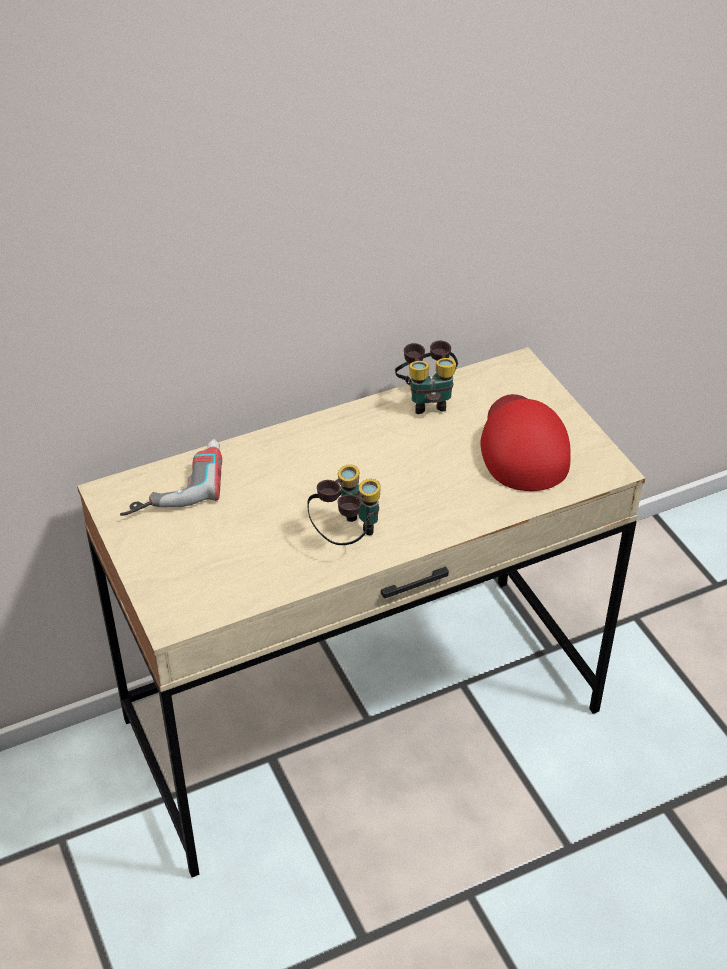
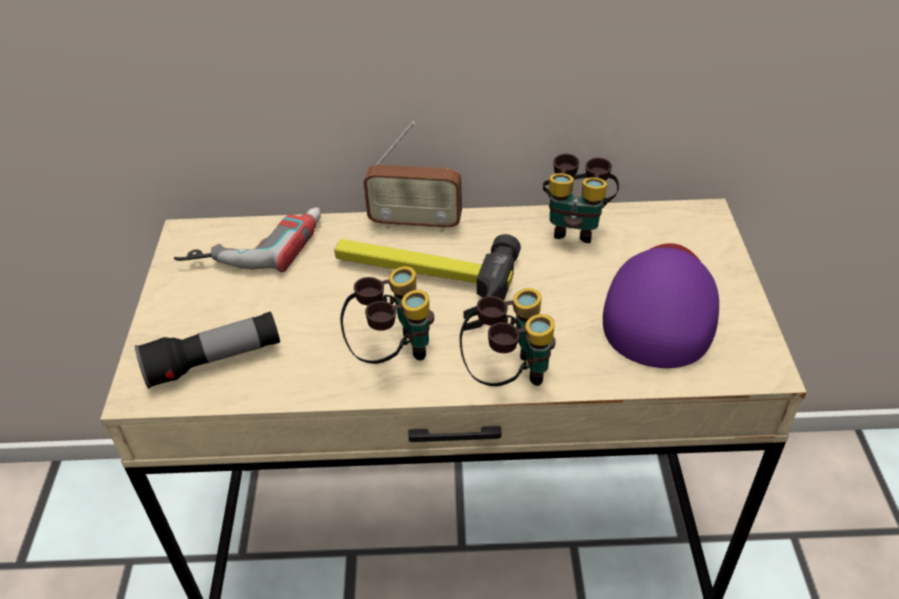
camera: 25 degrees right, 0 degrees up
red cap [480,394,571,491] -> purple cap [603,243,719,368]
none -> flashlight [135,311,280,389]
none -> hammer [334,234,521,331]
none -> radio [363,121,462,233]
none -> binoculars [459,288,556,386]

